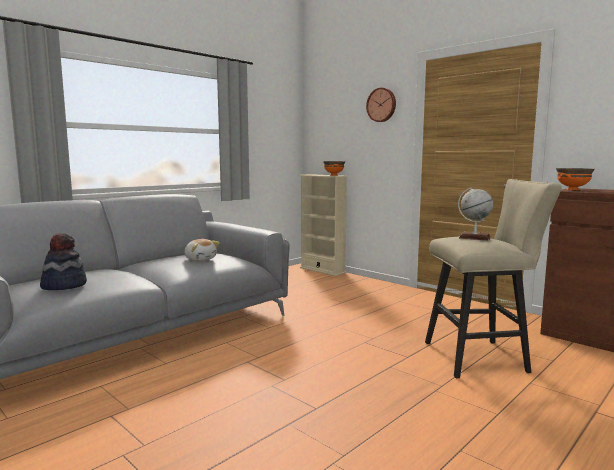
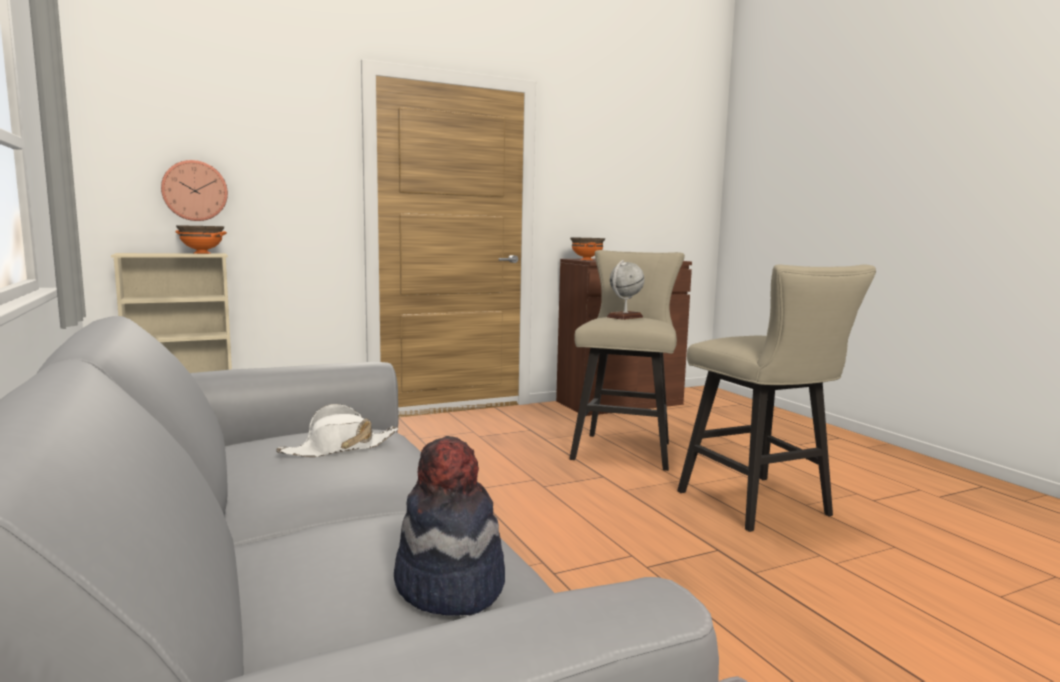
camera: 70 degrees left, 0 degrees up
plush toy [184,239,220,261] -> white hat [276,404,399,457]
wall clock [366,88,396,122] -> wall clock moved to [161,160,228,221]
none -> beige stool [677,264,876,532]

